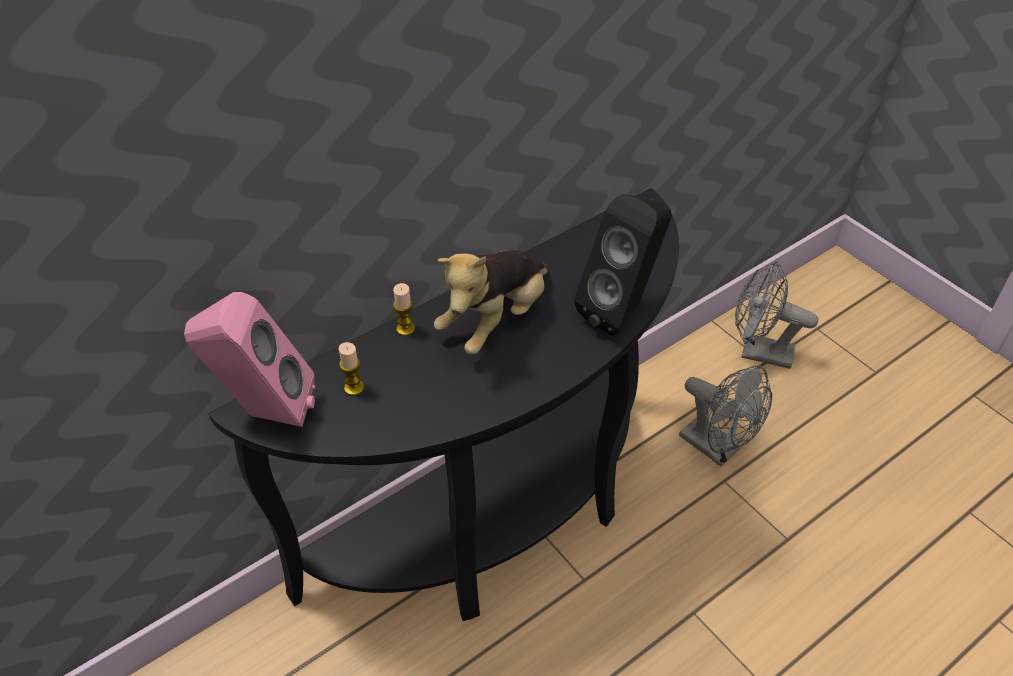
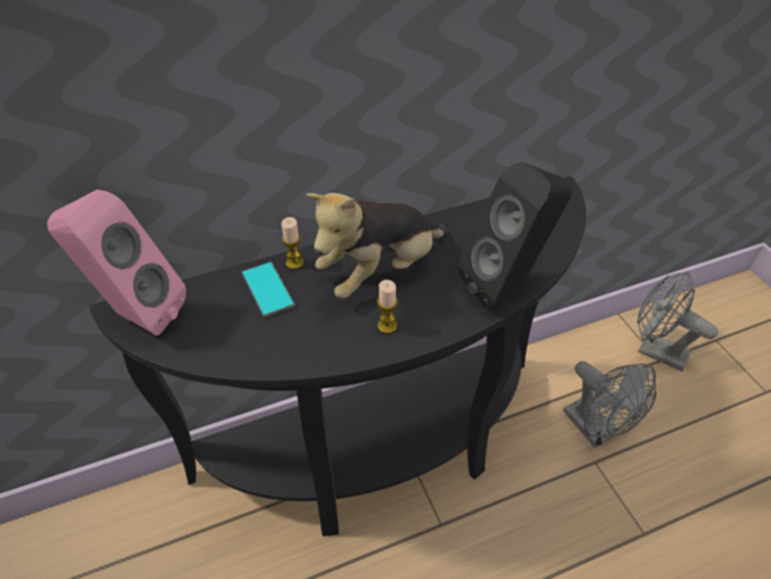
camera: 15 degrees right, 0 degrees up
candle [339,342,364,396] -> candle moved to [377,280,398,334]
none -> phone [241,262,296,319]

